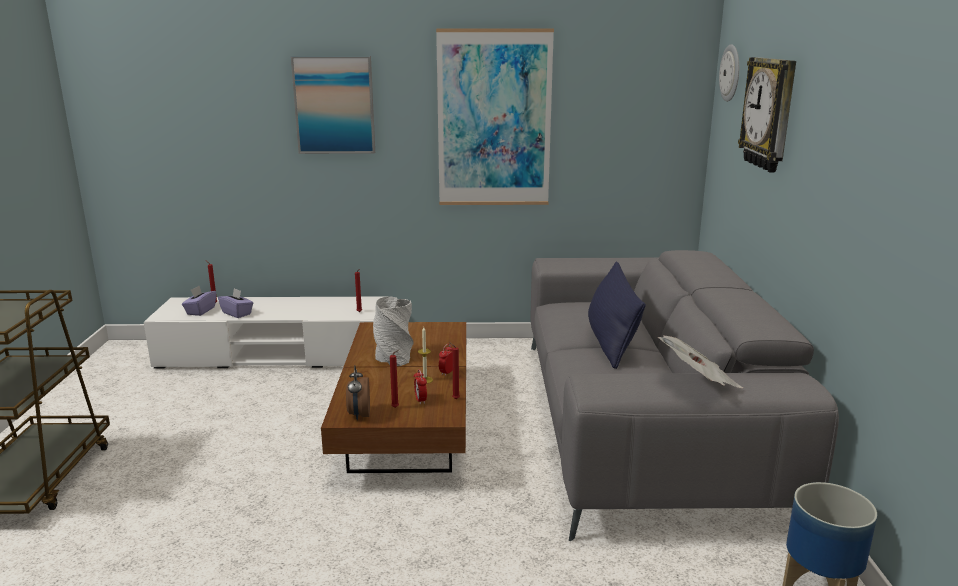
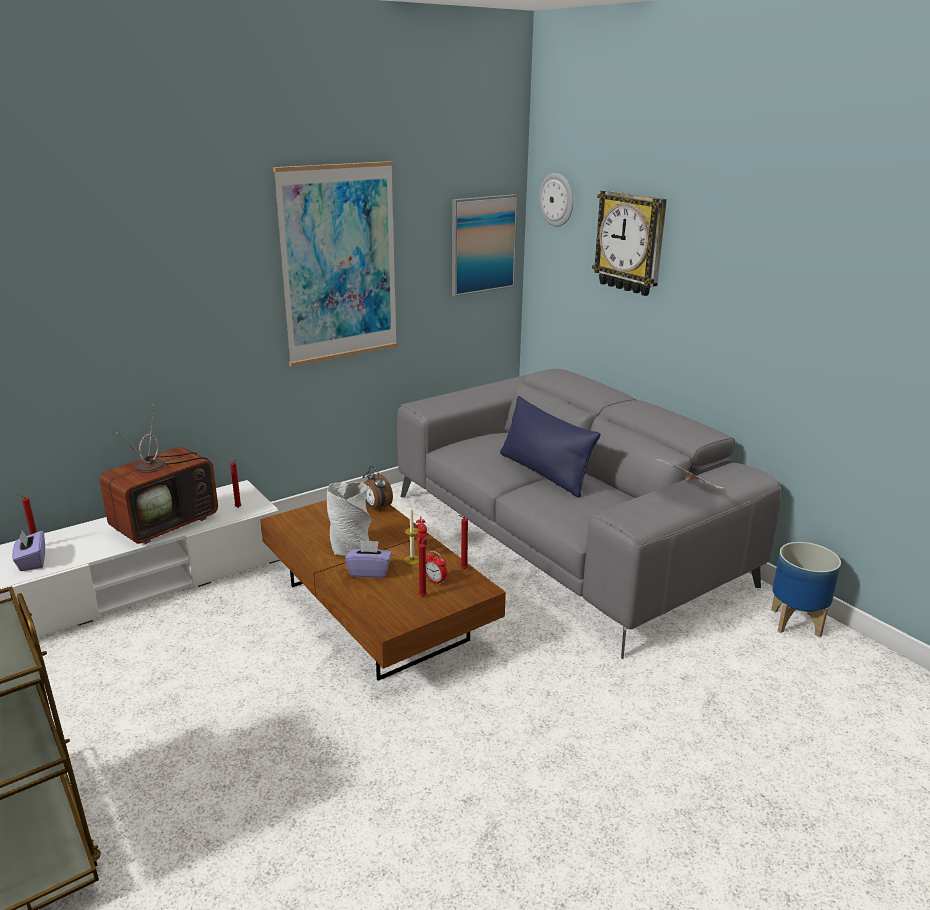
camera: 35 degrees left, 5 degrees up
purple tissue box [218,288,253,318] -> purple tissue box moved to [345,540,392,578]
picture [291,56,375,154] -> picture moved to [452,194,518,296]
alarm clock [346,366,370,420] -> alarm clock moved to [363,466,393,511]
none -> television [99,404,218,544]

